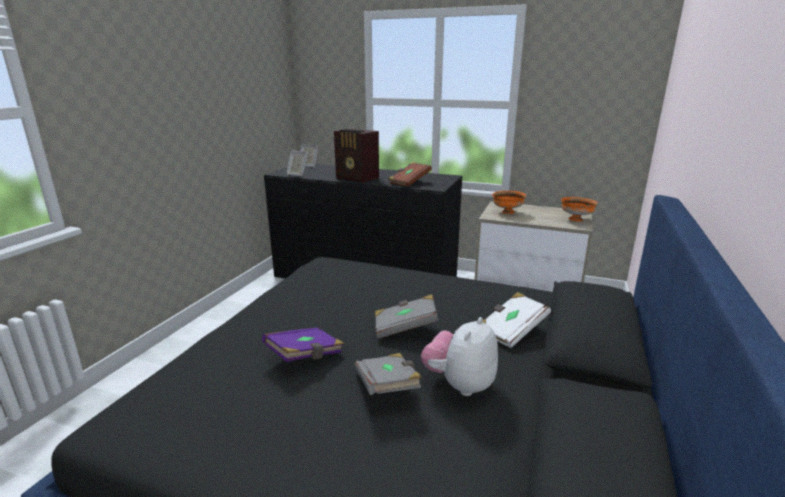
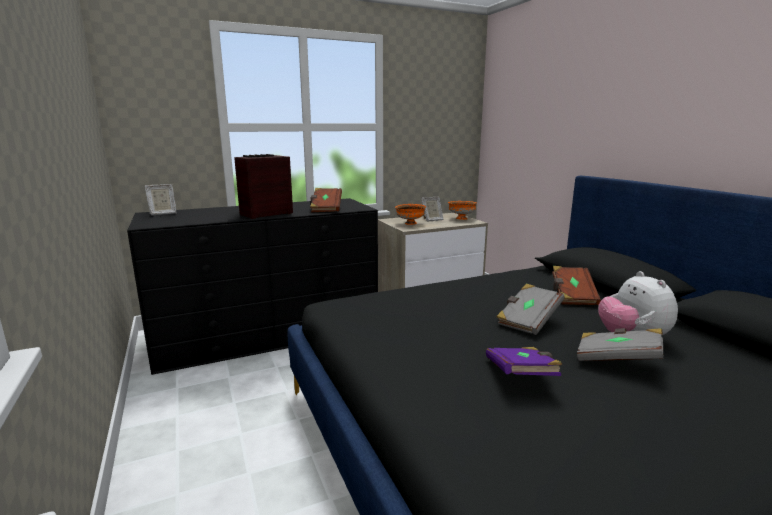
camera: 45 degrees left, 5 degrees down
picture frame [287,151,308,177] -> picture frame moved to [421,197,443,221]
radio [334,128,379,183] -> radio turned 150 degrees clockwise [234,154,293,219]
white book [483,292,551,348] -> brown book [552,266,601,305]

